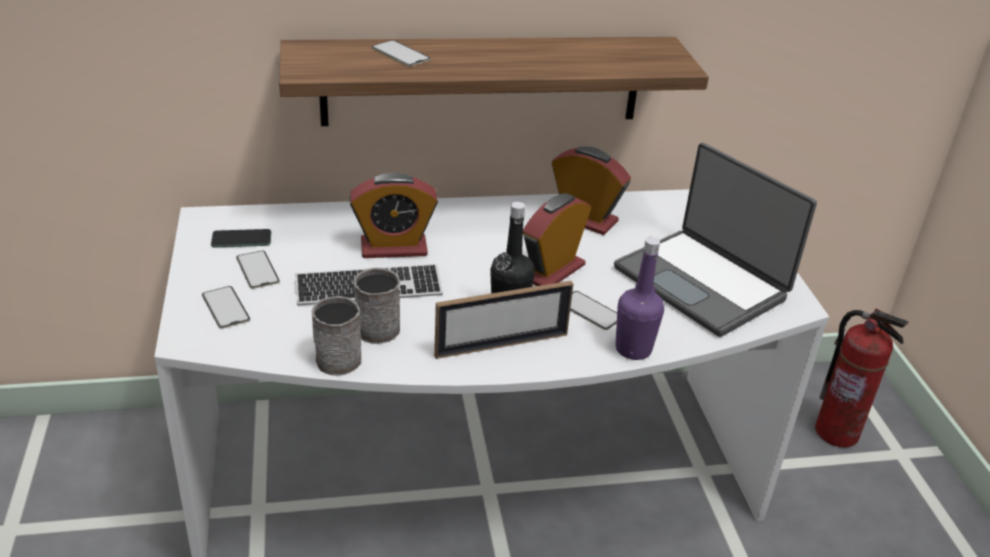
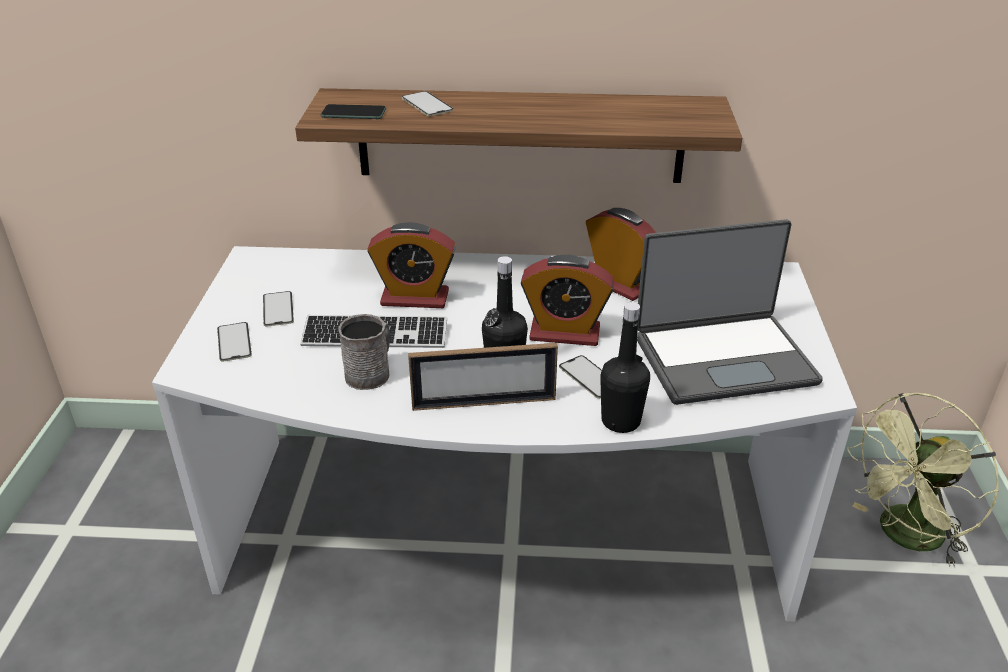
camera: 15 degrees right, 0 degrees up
phone [211,229,271,247] -> phone moved to [321,104,386,119]
grey mug [311,296,362,376] -> none
alarm clock [523,193,591,286] -> alarm clock turned 135 degrees counterclockwise [521,255,614,346]
laptop [614,143,817,337] -> laptop turned 75 degrees counterclockwise [637,219,823,405]
purple bottle [615,237,664,360] -> black bottle [600,302,650,433]
fire extinguisher [815,309,909,447] -> green fan [847,392,999,567]

